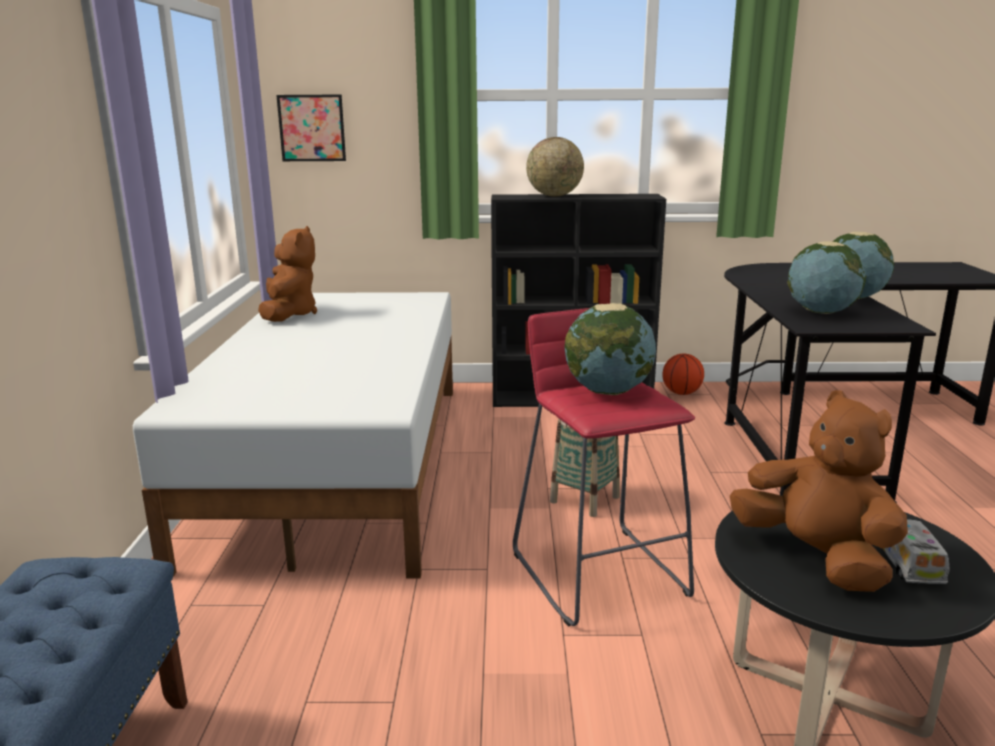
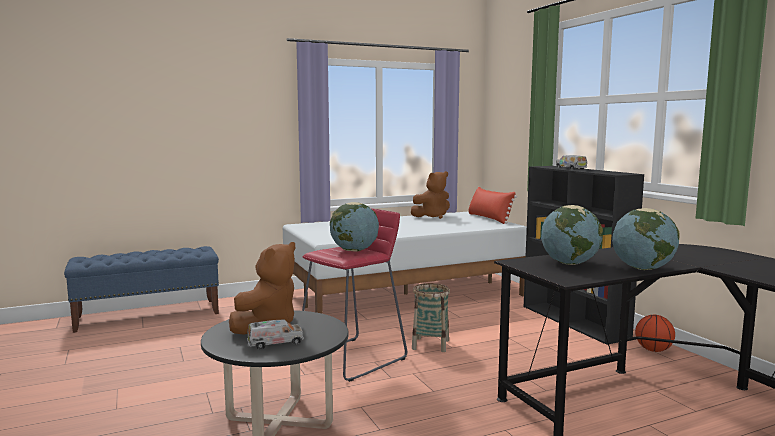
camera: 65 degrees right, 10 degrees down
picture [276,94,346,161] -> none
globe [526,137,584,197] -> toy truck [556,155,587,170]
none -> red pillow [469,187,517,224]

